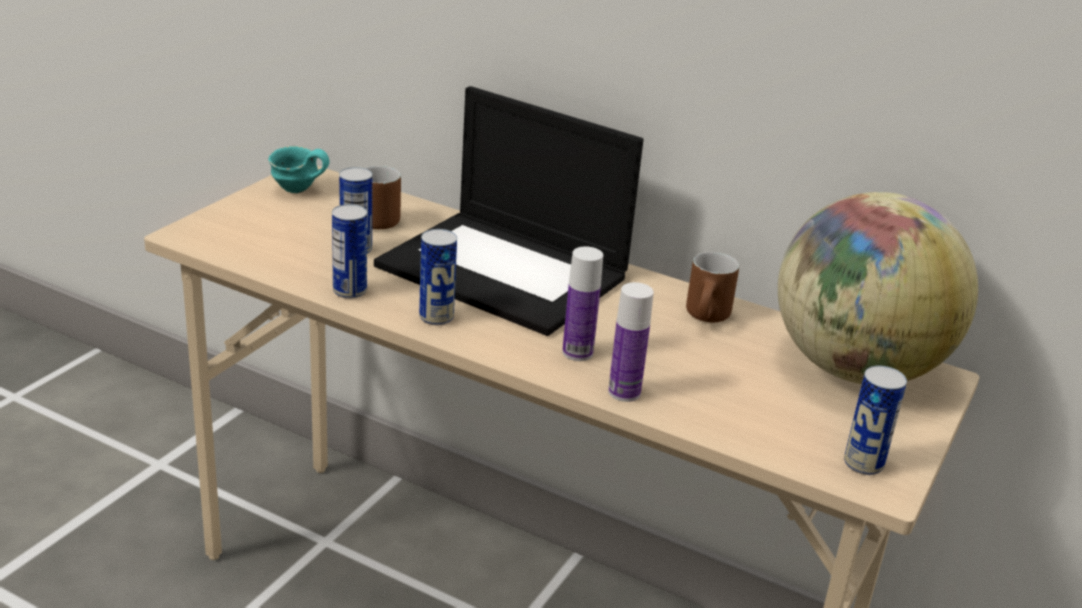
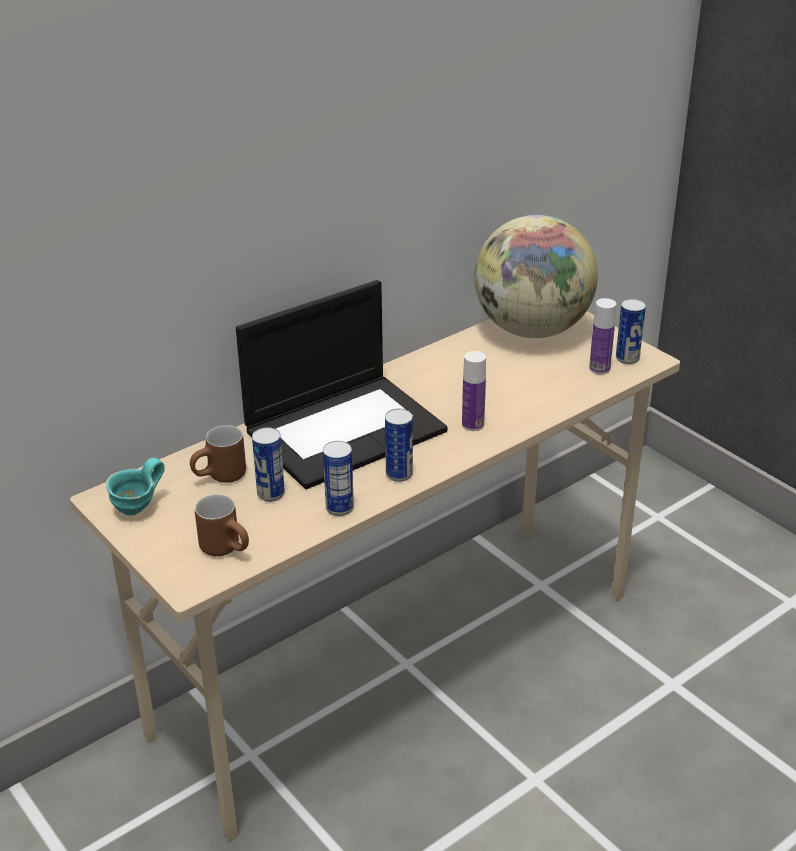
camera: 65 degrees left, 5 degrees up
bottle [608,282,654,402] -> bottle moved to [589,298,616,375]
brown mug [686,252,739,323] -> brown mug moved to [195,494,249,556]

